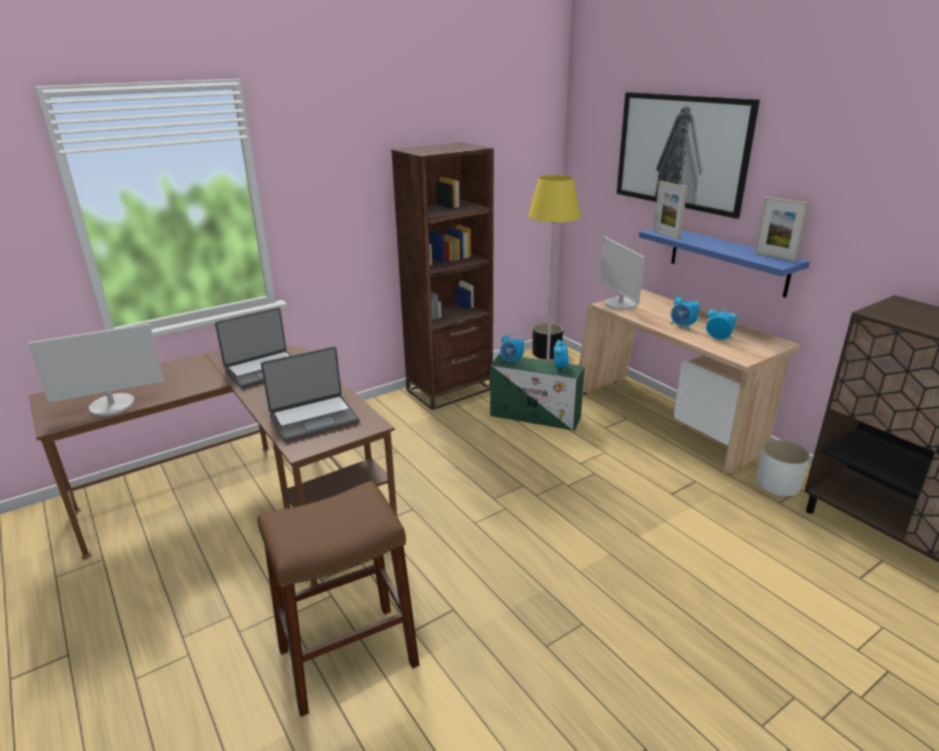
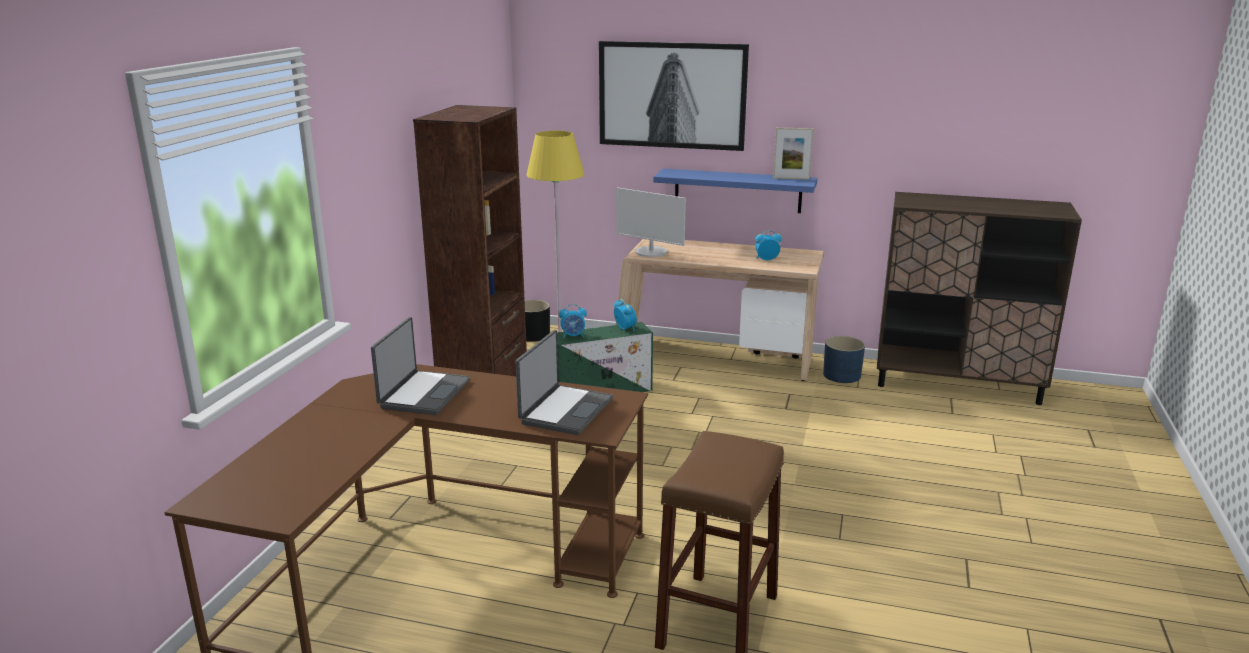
camera: 40 degrees left, 5 degrees down
monitor [28,324,164,416] -> none
picture frame [653,181,687,239] -> none
alarm clock [671,295,700,330] -> none
white planter [756,440,810,496] -> blue planter [823,336,865,383]

